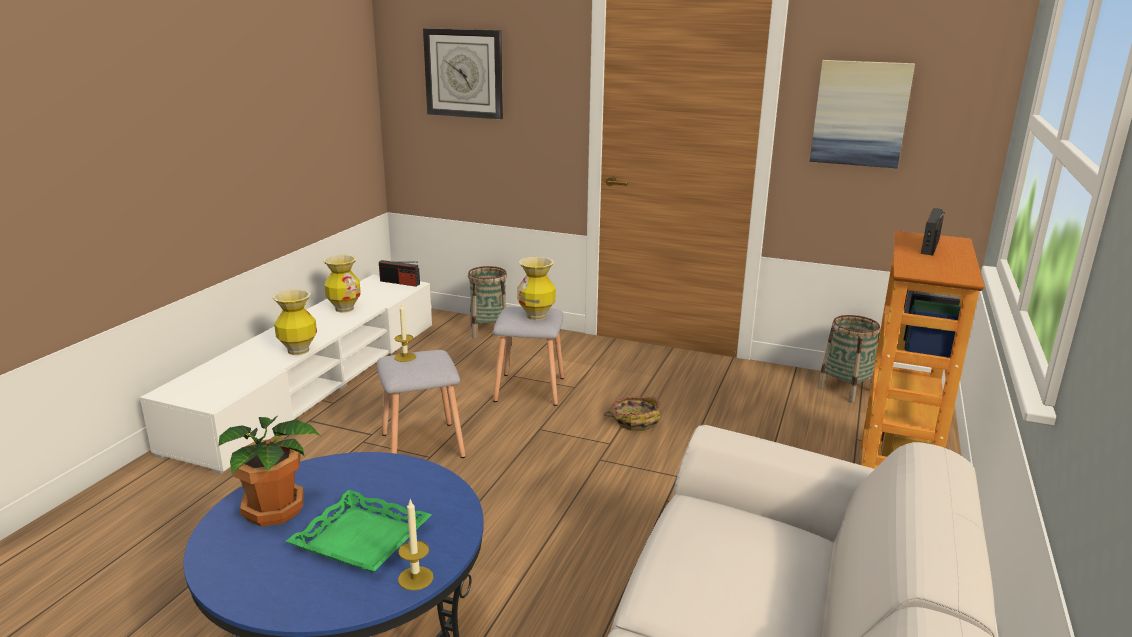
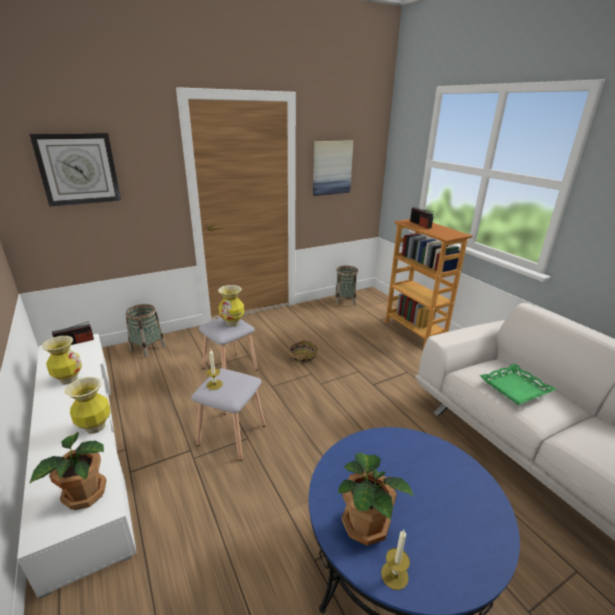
camera: 50 degrees left, 5 degrees up
green tray [286,490,432,572] -> green tray moved to [480,364,557,405]
candle [398,500,434,591] -> candle moved to [381,530,410,590]
none -> potted plant [29,432,106,510]

